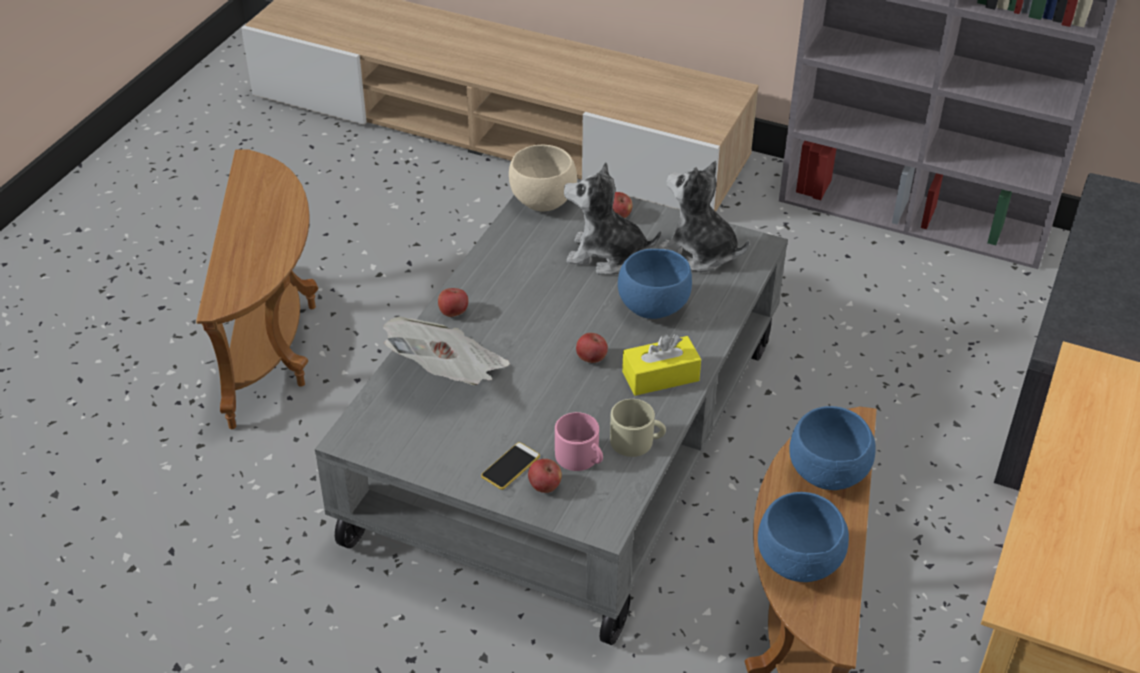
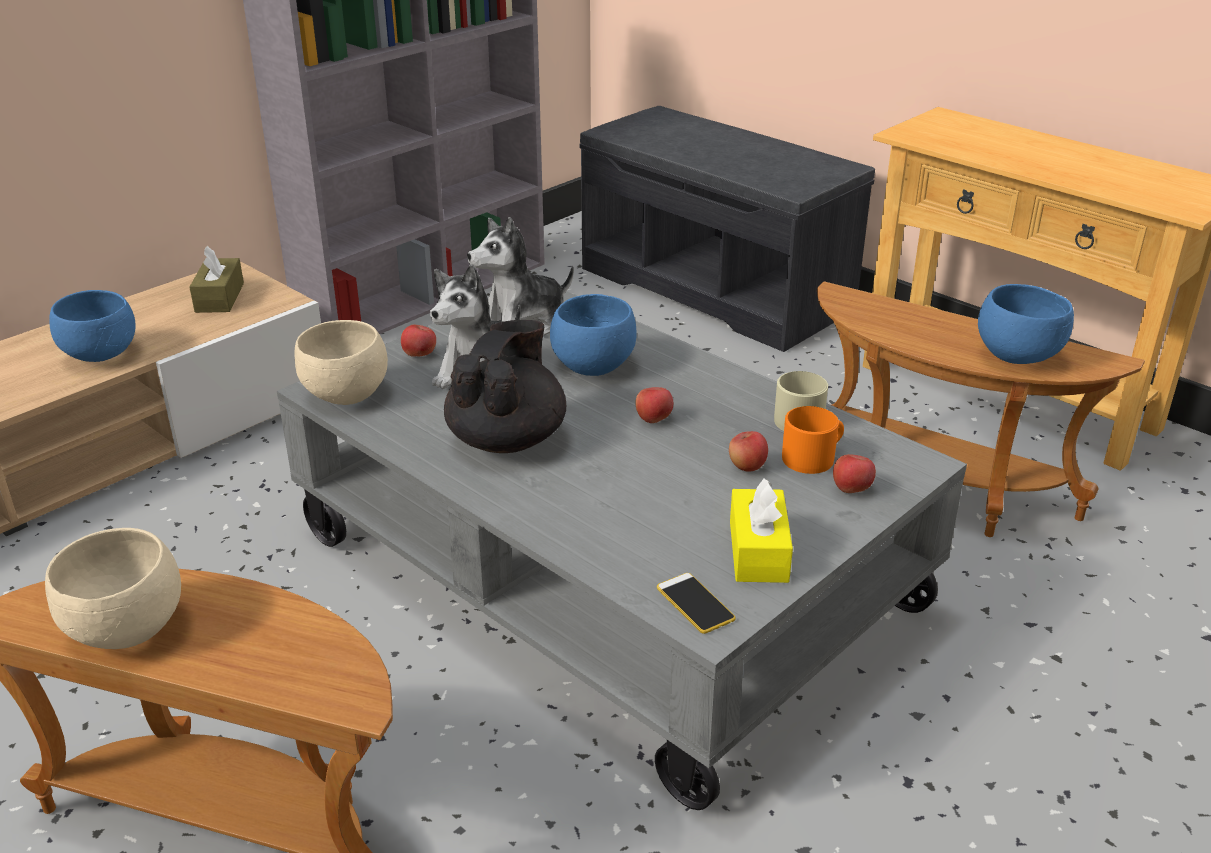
camera: 70 degrees left, 10 degrees down
newspaper [383,317,510,385] -> none
apple [438,288,468,317] -> apple moved to [729,431,768,472]
phone [481,442,540,490] -> phone moved to [657,573,736,634]
pink mug [555,412,603,471] -> orange mug [782,406,844,474]
yellow tissue box [622,334,701,396] -> yellow tissue box moved to [730,478,793,583]
blue bowl [789,406,876,490] -> blue bowl moved to [49,290,136,362]
none -> beige bowl [45,528,181,649]
none -> brown tissue box [189,246,244,313]
none -> black teapot [444,320,566,453]

